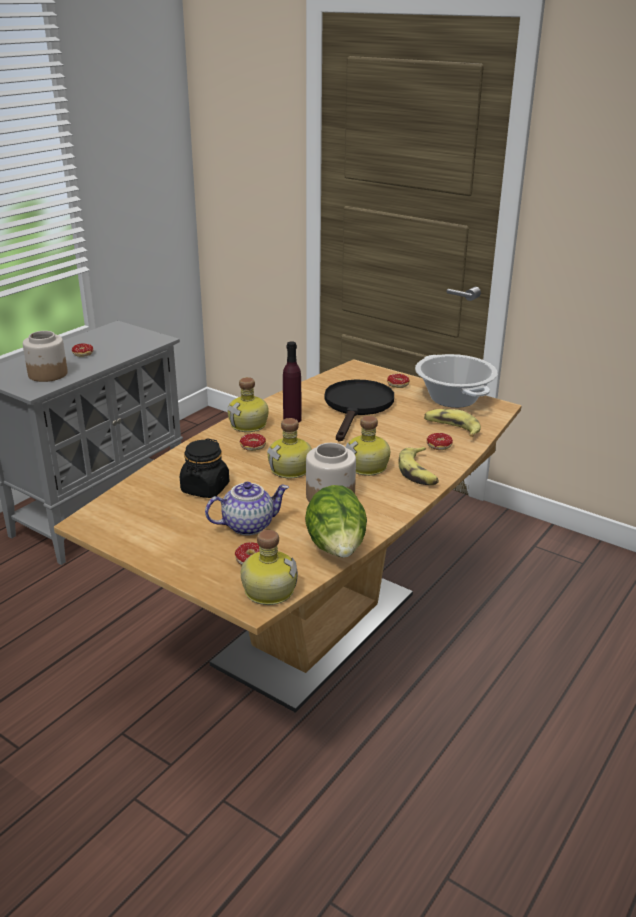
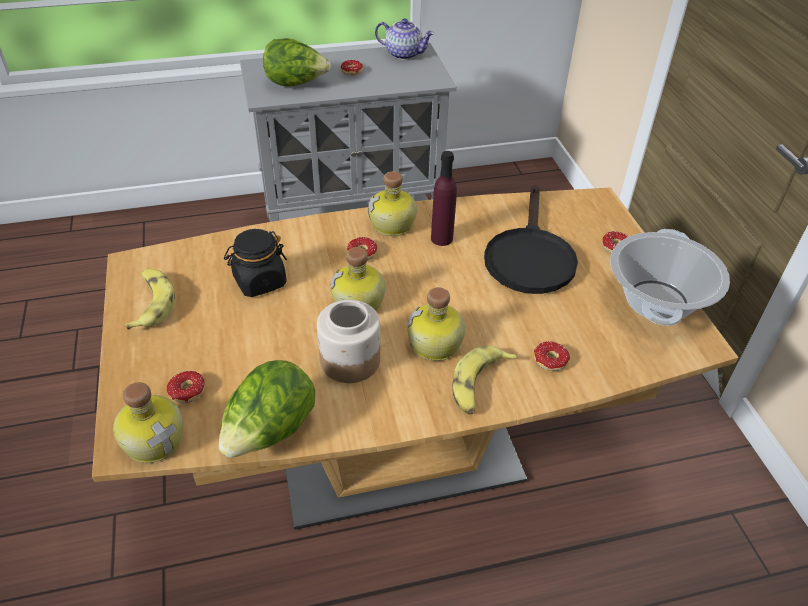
camera: 40 degrees right, 15 degrees up
jar [23,331,68,382] -> lettuce [263,38,331,86]
teapot [205,482,289,536] -> teapot moved to [375,18,434,60]
black frying pan [325,379,394,441] -> black frying pan turned 135 degrees clockwise [484,185,578,294]
banana [424,409,481,437] -> banana moved to [124,269,175,330]

